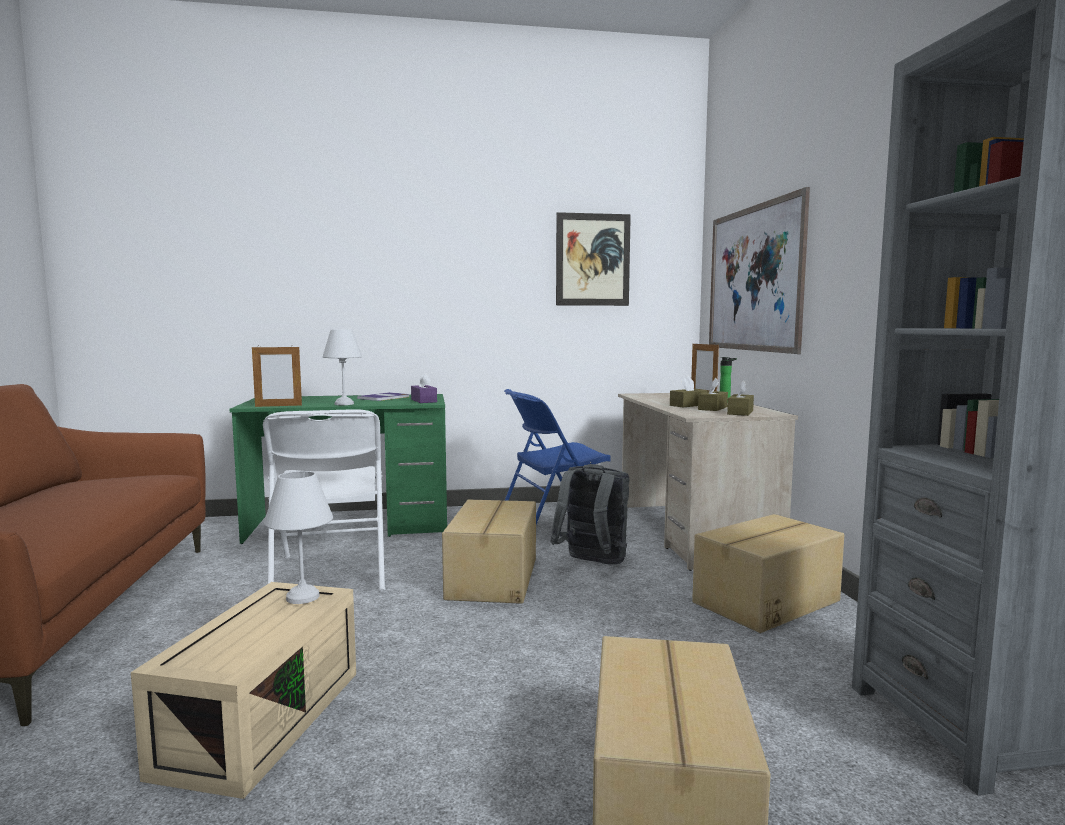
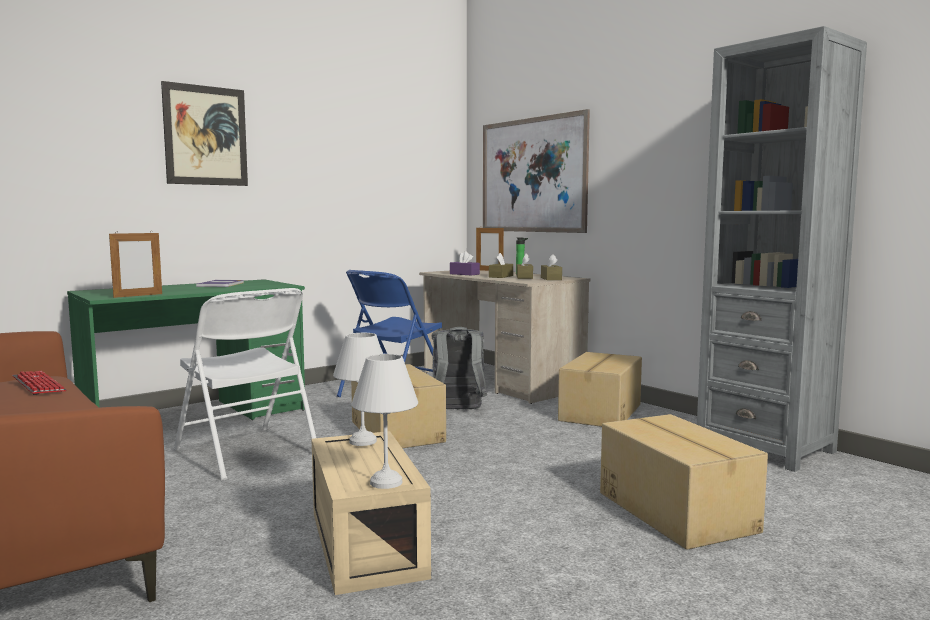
camera: 30 degrees left, 0 degrees up
white table lamp [323,329,362,405] -> white table lamp moved to [352,354,418,489]
purple tissue box [411,373,437,403] -> purple tissue box moved to [450,251,480,276]
picture [556,212,631,306] -> picture moved to [161,81,248,186]
none -> keyboard [12,371,66,395]

